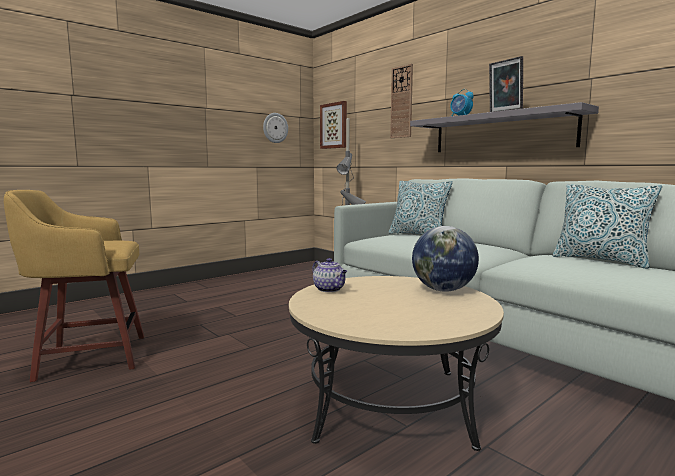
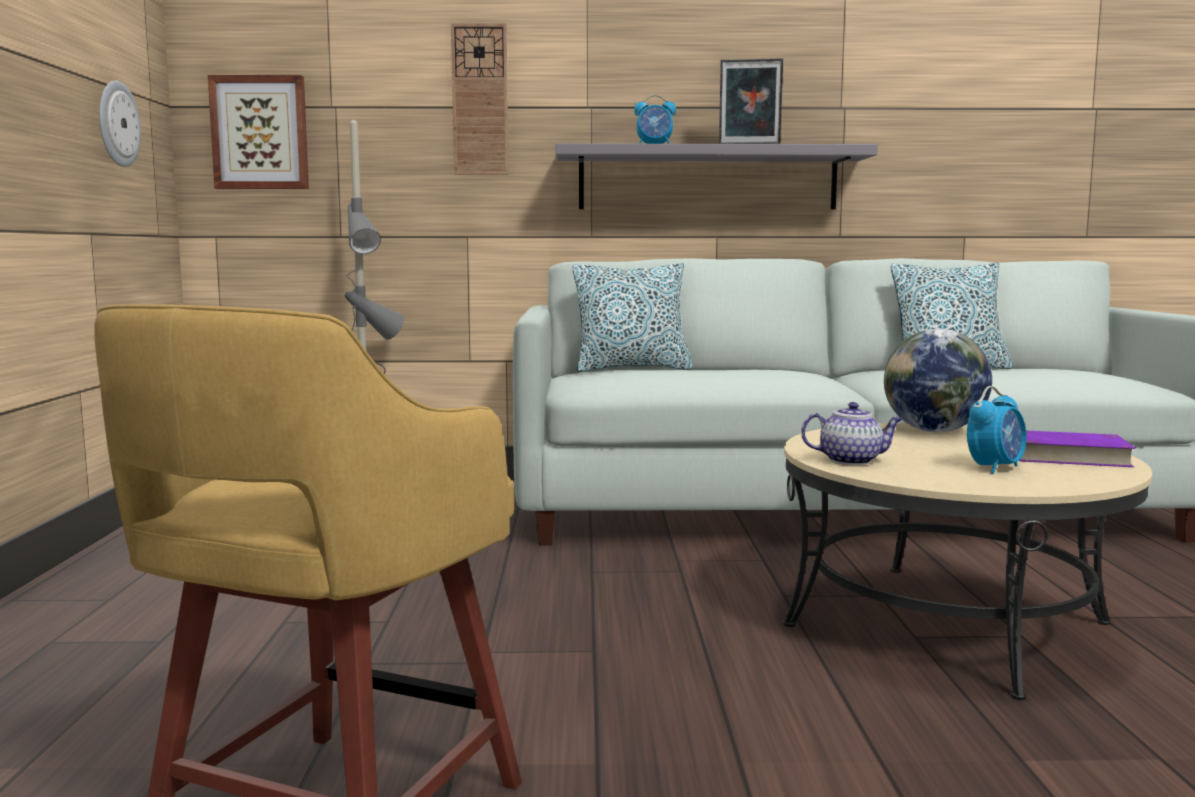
camera: 50 degrees left, 0 degrees up
none -> alarm clock [967,386,1027,474]
none -> purple book [1019,431,1136,467]

